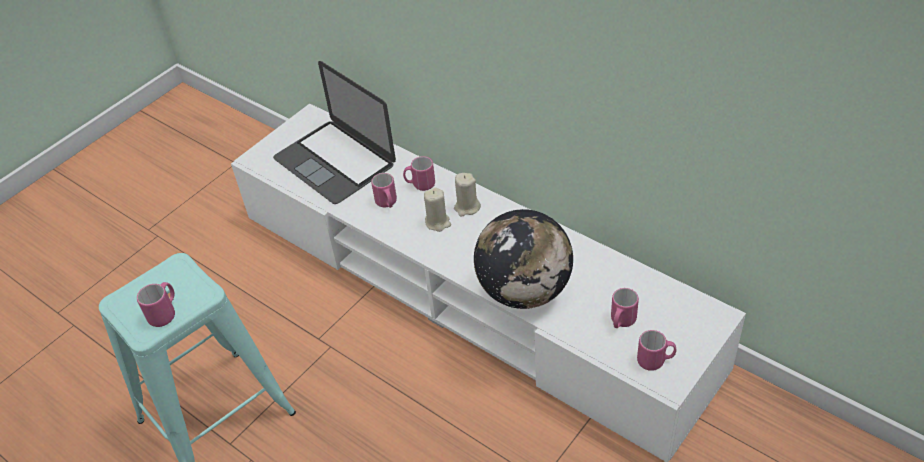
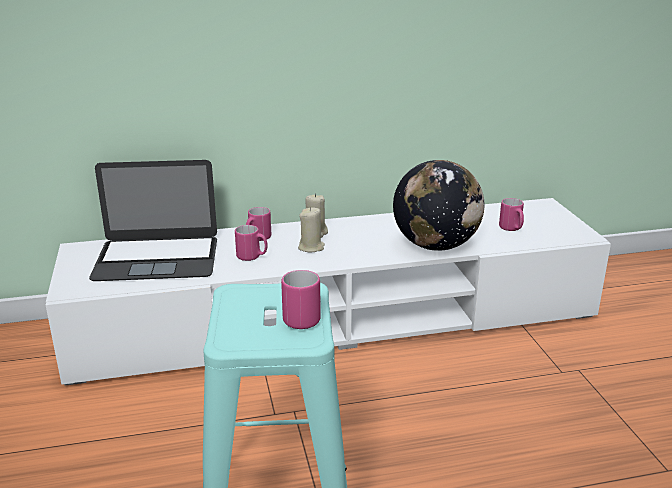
camera: 55 degrees left, 20 degrees down
pink mug [637,330,676,371] -> none

